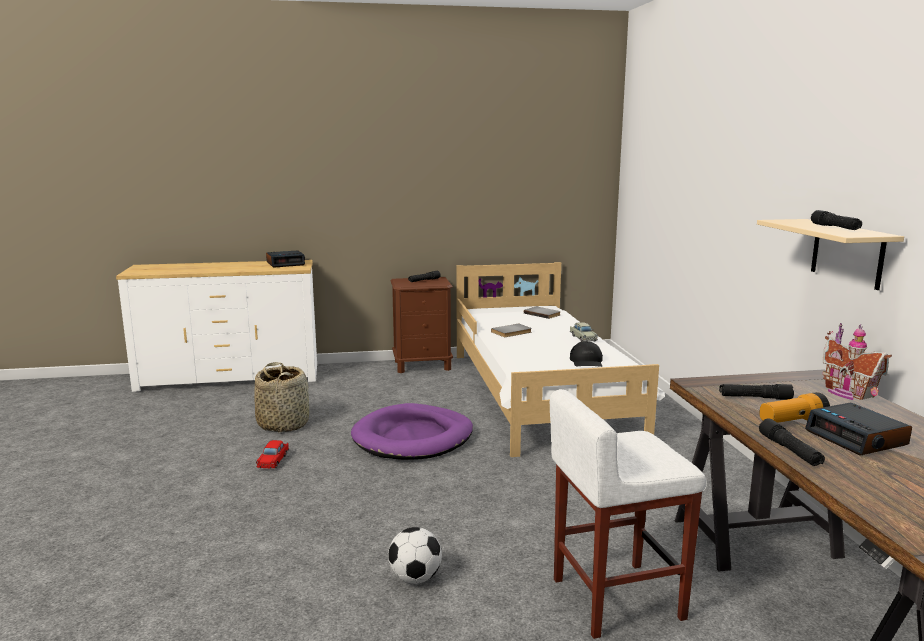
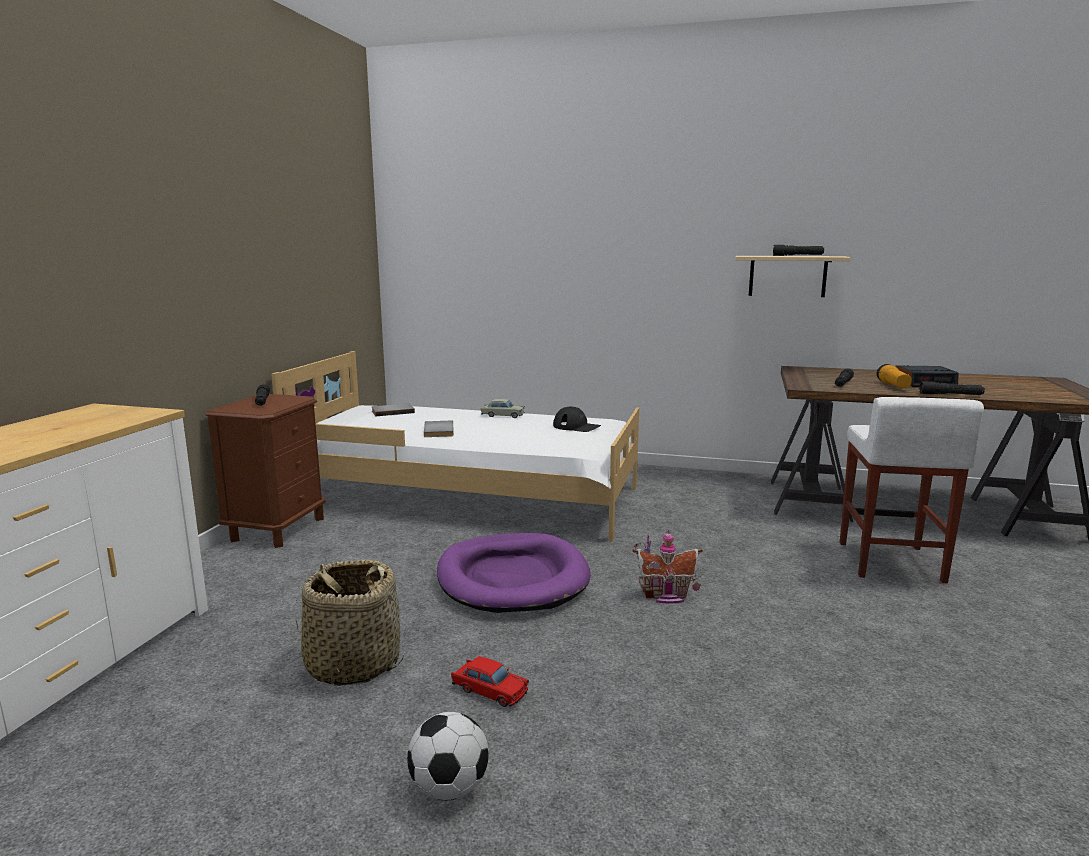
camera: 65 degrees left, 0 degrees up
alarm clock [266,250,305,268] -> none
football [388,527,442,584] -> football moved to [407,712,489,800]
toy house [822,323,892,400] -> toy house moved to [633,530,702,604]

